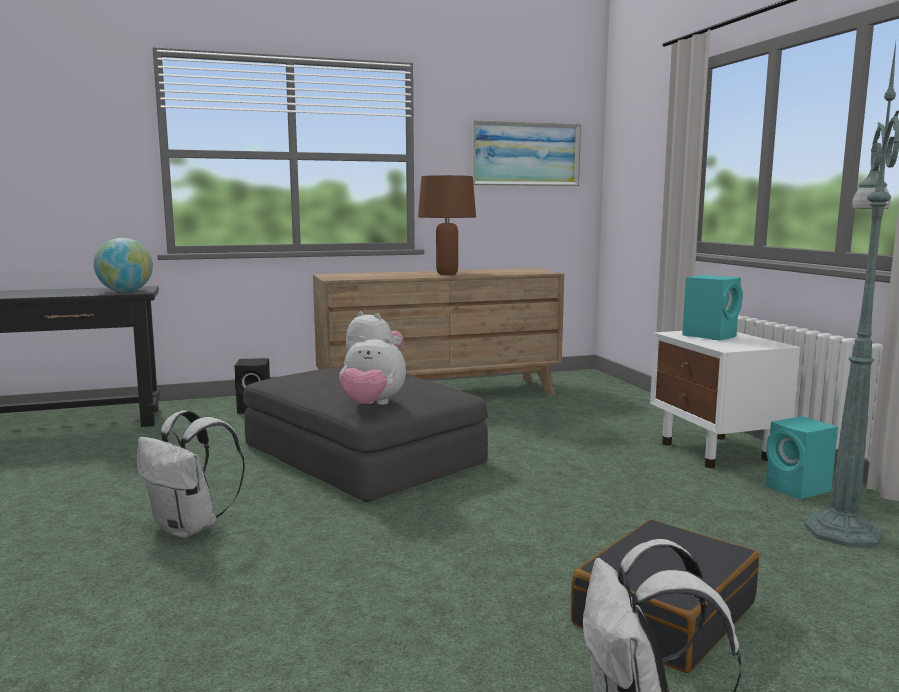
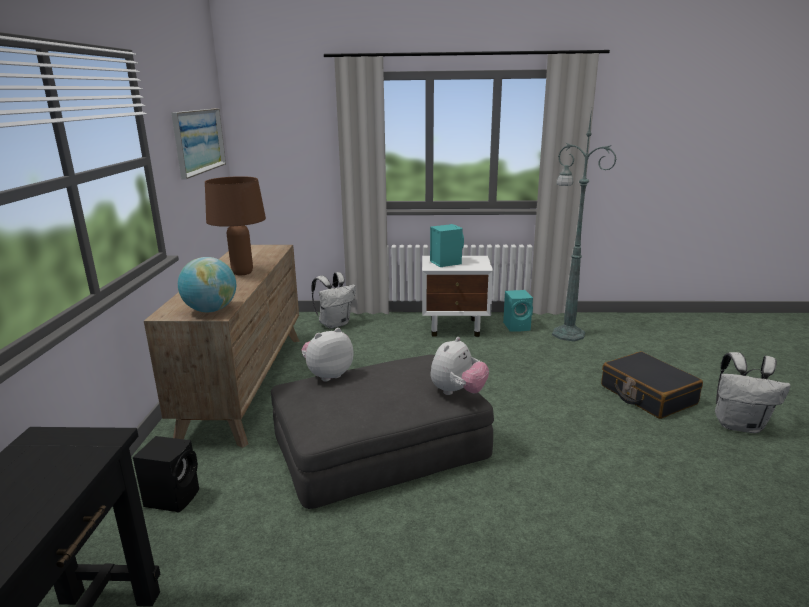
camera: 70 degrees left, 10 degrees up
globe [94,238,153,292] -> globe moved to [178,257,236,312]
white backpack [137,410,245,538] -> white backpack moved to [311,272,356,329]

